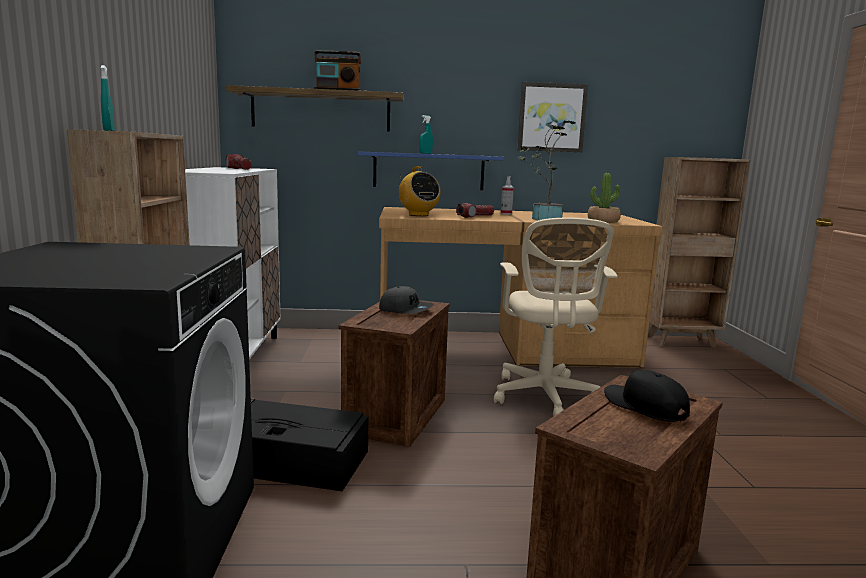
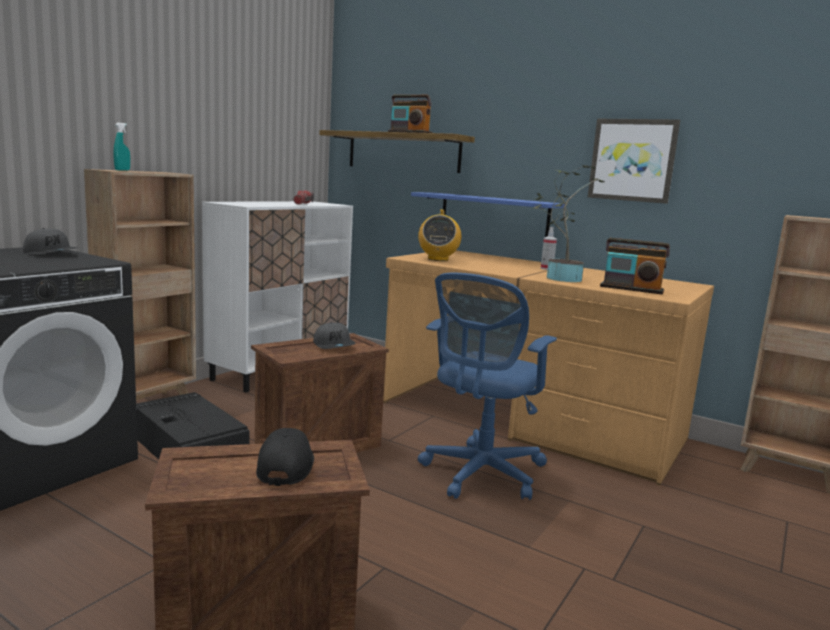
camera: 35 degrees right, 0 degrees up
turquoise spray bottle [419,115,433,154] -> none
flashlight [456,203,494,218] -> none
beige office chair [494,218,618,417] -> blue office chair [418,273,557,500]
potted plant [588,173,621,223] -> radio [600,238,670,294]
none -> grey cap [23,228,77,254]

